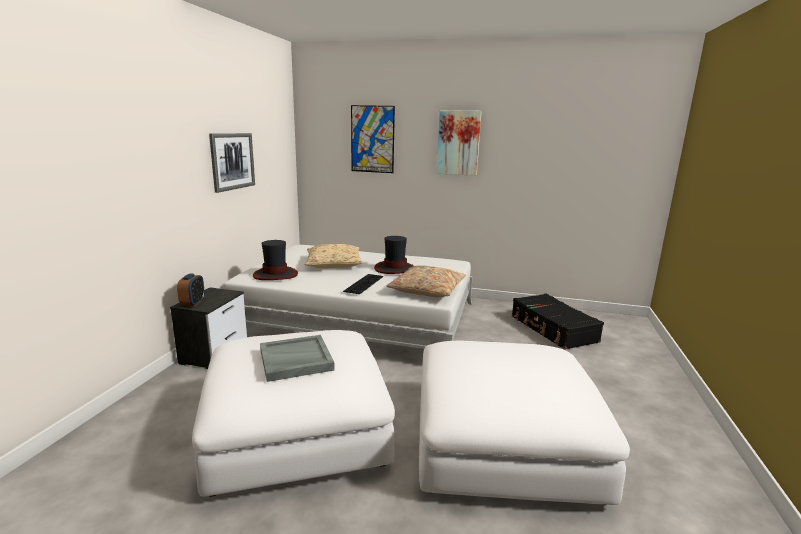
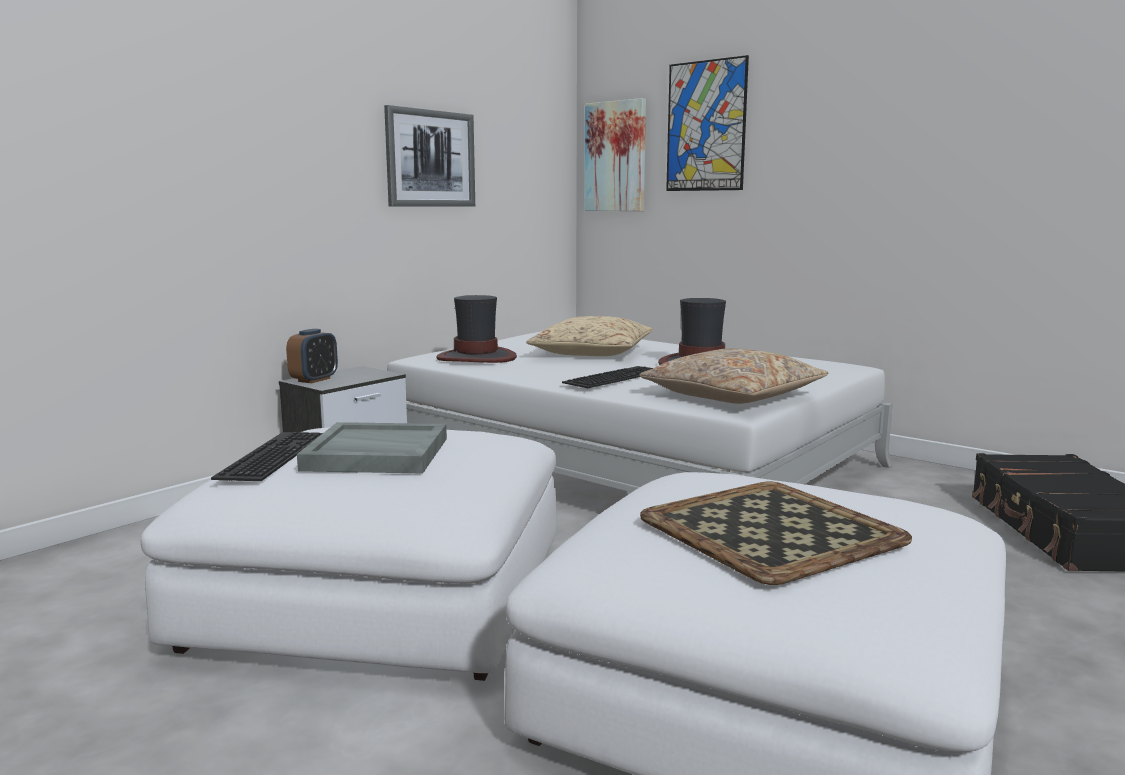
camera: 25 degrees right, 5 degrees down
picture [437,110,482,176] -> picture moved to [584,98,646,211]
none -> keyboard [211,432,323,481]
none -> tray [640,482,912,585]

